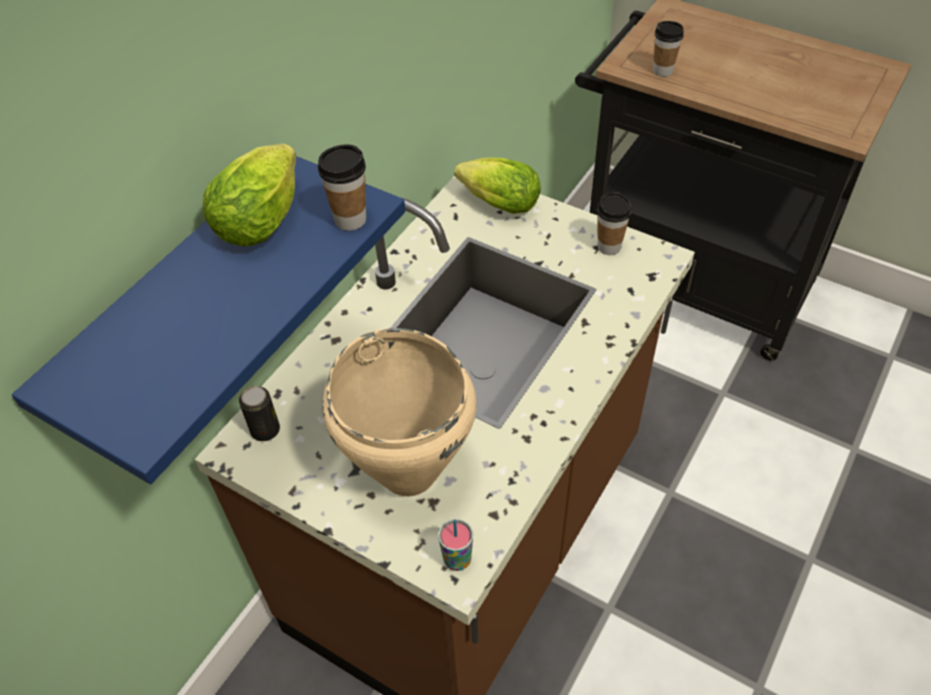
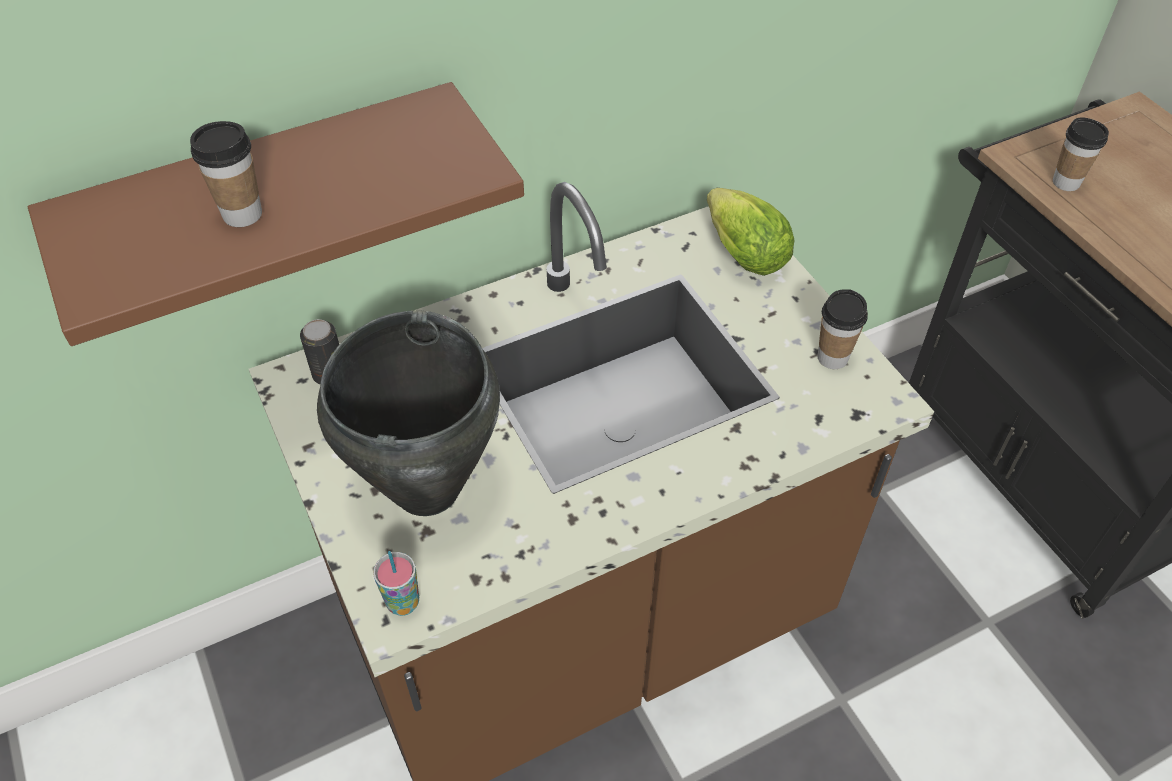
camera: 30 degrees right, 0 degrees up
blue shelf [12,156,405,484] -> brown shelf [28,82,524,346]
lettuce [203,144,296,246] -> none
cup [318,145,366,231] -> cup moved to [190,121,262,227]
beige cooking pot [323,328,476,497] -> black cooking pot [317,310,500,516]

